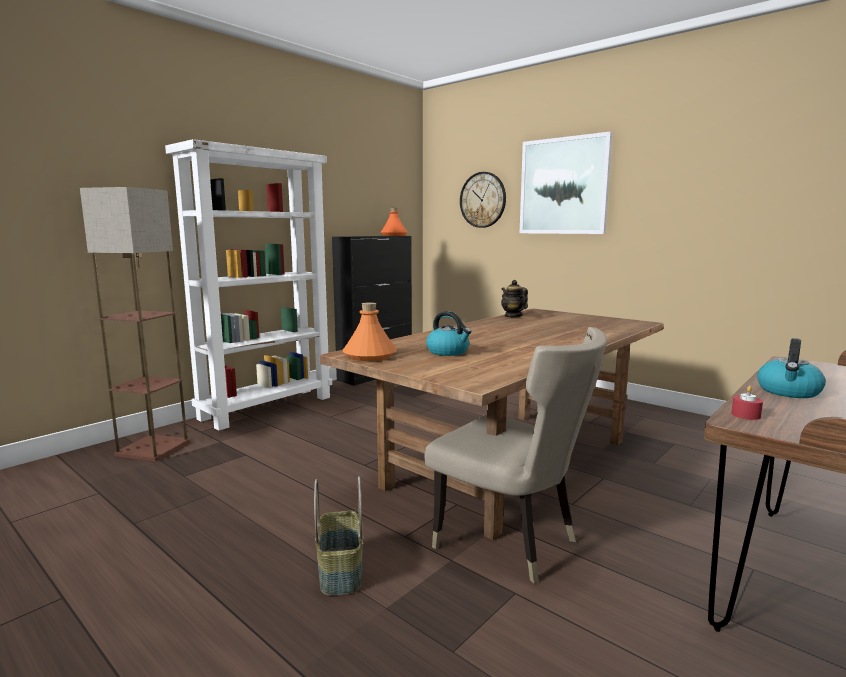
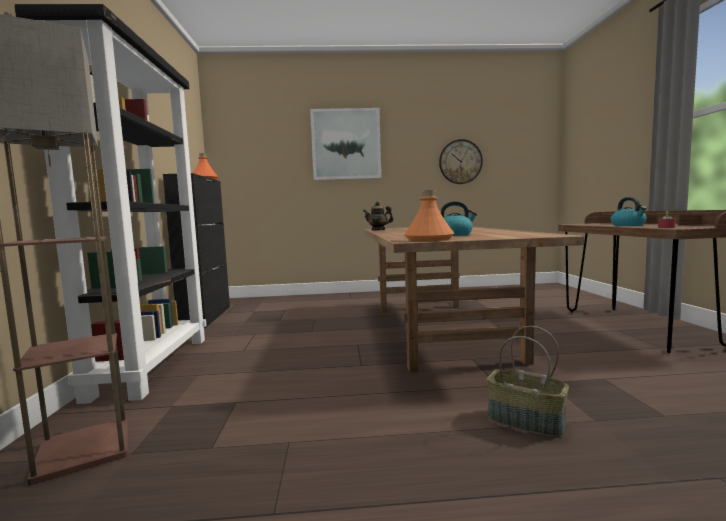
camera: 45 degrees left, 5 degrees down
white bookcase [165,139,332,430] -> black bookcase [14,4,206,404]
beige chair [425,327,607,583] -> none
wall clock [460,172,506,228] -> wall clock moved to [439,139,483,184]

